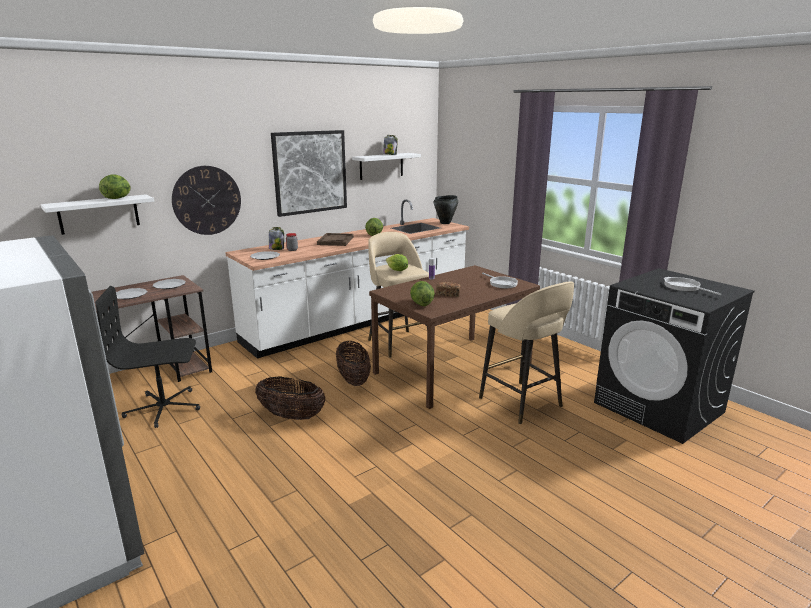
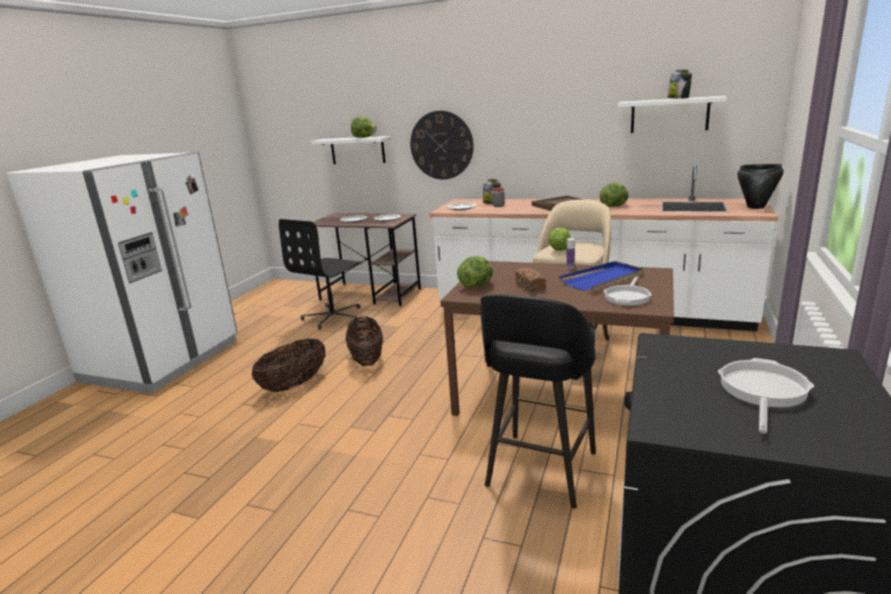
camera: 60 degrees right, 0 degrees up
black office chair [95,286,200,428] -> black office chair turned 105 degrees counterclockwise [279,219,362,329]
picture [271,130,347,217] -> none
basket [336,341,371,386] -> basket moved to [252,339,326,392]
beige stool [479,282,574,424] -> black stool [480,294,596,509]
none -> blue tray [559,261,644,291]

